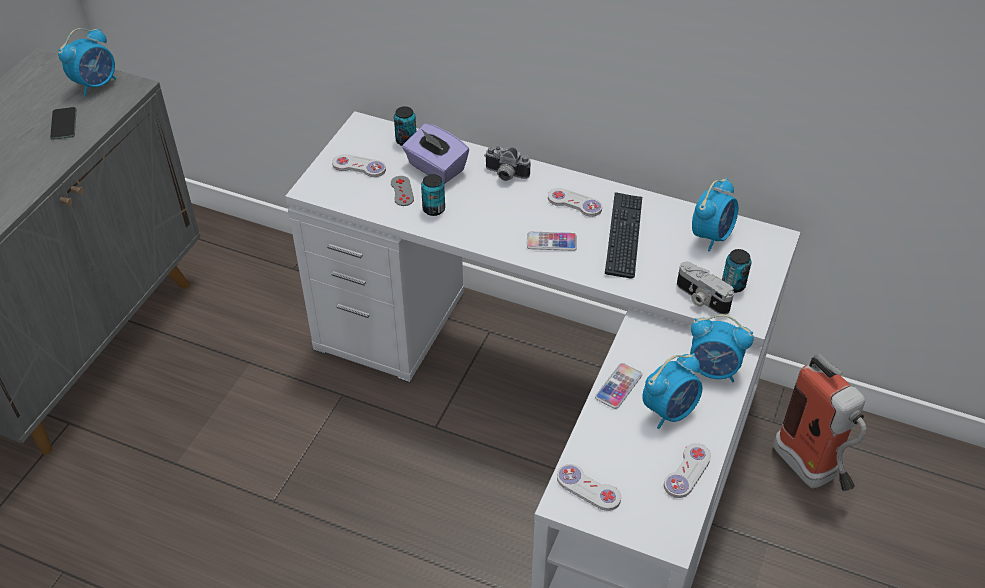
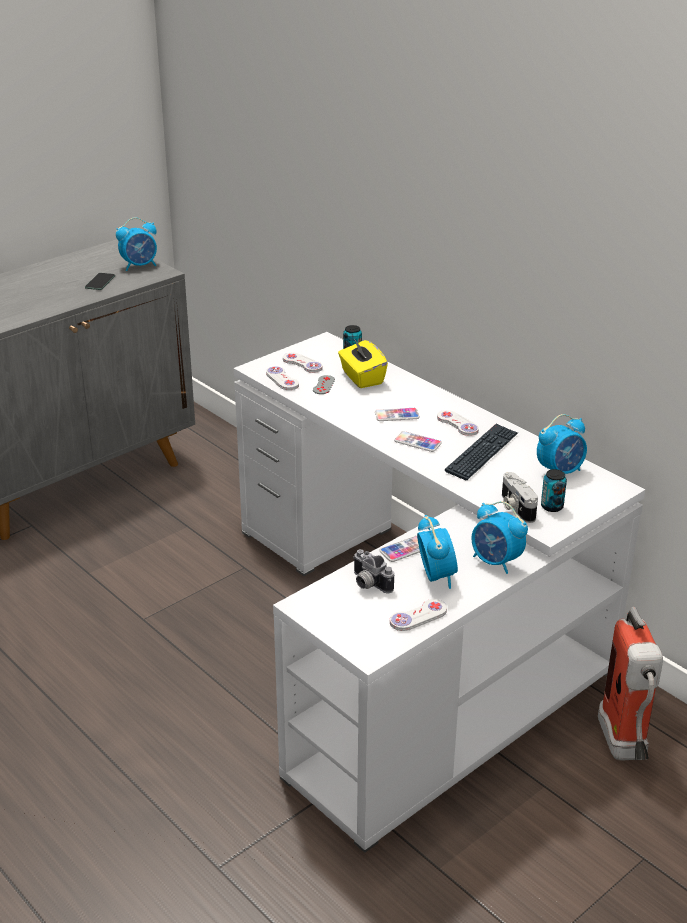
camera: 25 degrees right, 15 degrees down
purple tissue box [402,123,469,184] -> yellow tissue box [338,339,388,388]
can [421,174,445,216] -> none
camera [484,146,531,181] -> camera moved to [353,549,394,593]
white game controller [557,464,621,511] -> white game controller moved to [266,366,299,390]
alarm clock [642,353,703,429] -> alarm clock turned 90 degrees counterclockwise [417,515,458,589]
none -> phone [375,408,420,421]

